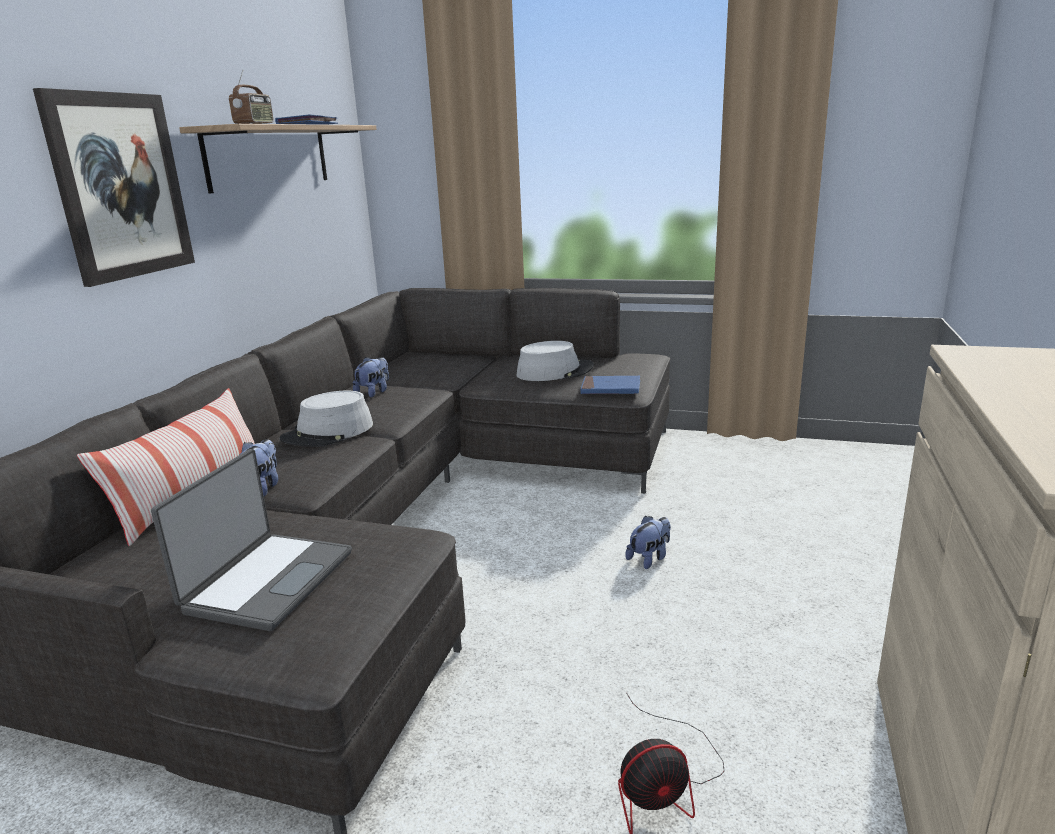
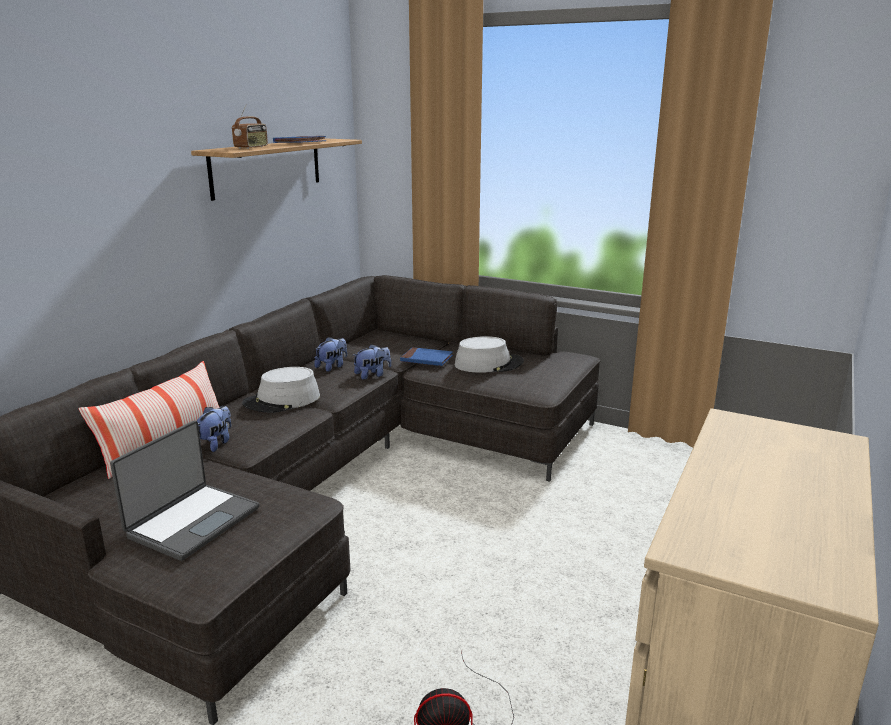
camera: 10 degrees right, 0 degrees up
picture [33,88,195,287] -> none
blue book [580,376,640,394] -> blue book moved to [400,347,453,366]
plush toy [626,516,671,569] -> plush toy moved to [353,344,391,380]

